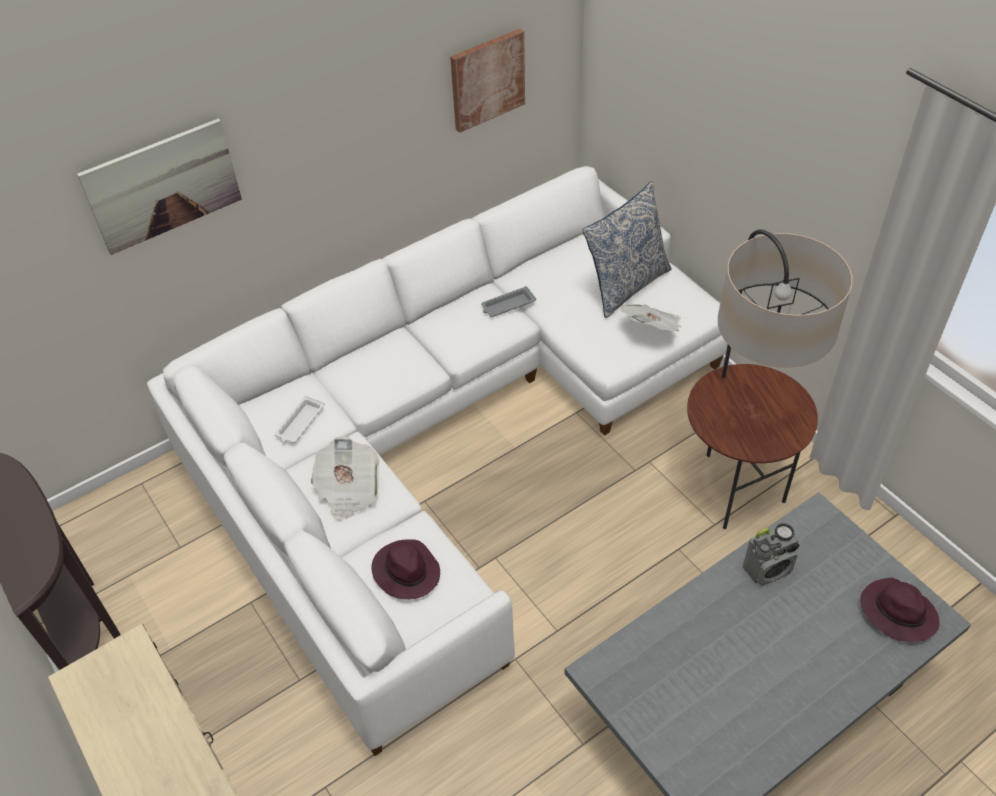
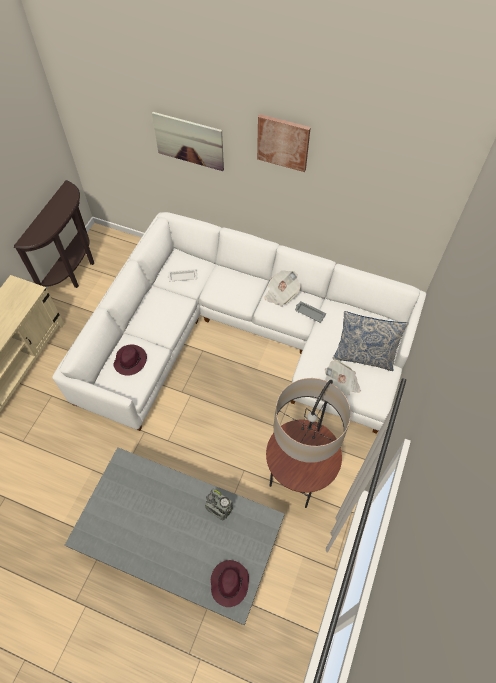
camera: 55 degrees right, 10 degrees up
newspaper [311,436,380,521] -> newspaper moved to [264,270,300,307]
picture [450,29,525,133] -> picture moved to [257,114,311,172]

